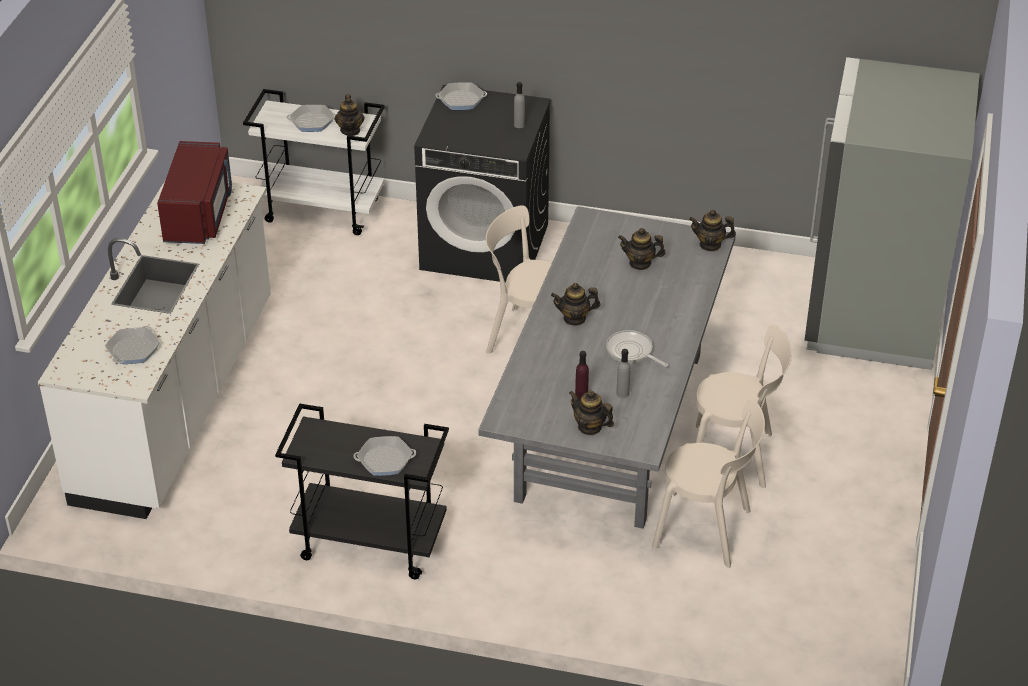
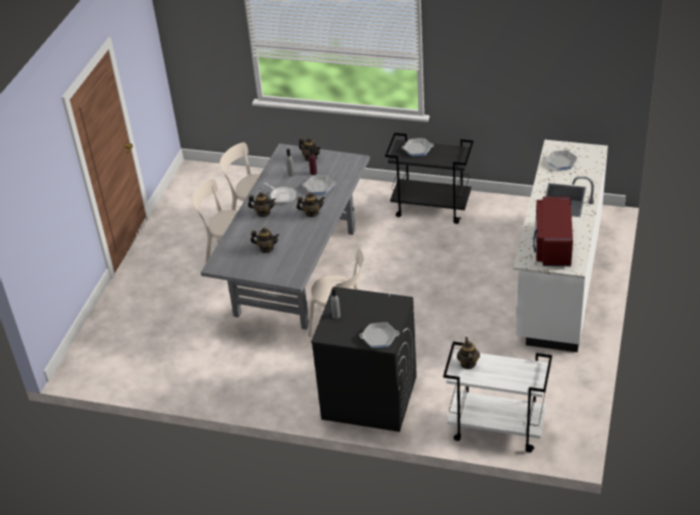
camera: 175 degrees left, 0 degrees up
frying pan [287,105,336,132] -> frying pan moved to [302,175,336,194]
teapot [689,210,736,251] -> teapot moved to [248,192,276,217]
grey fridge [805,57,980,370] -> none

